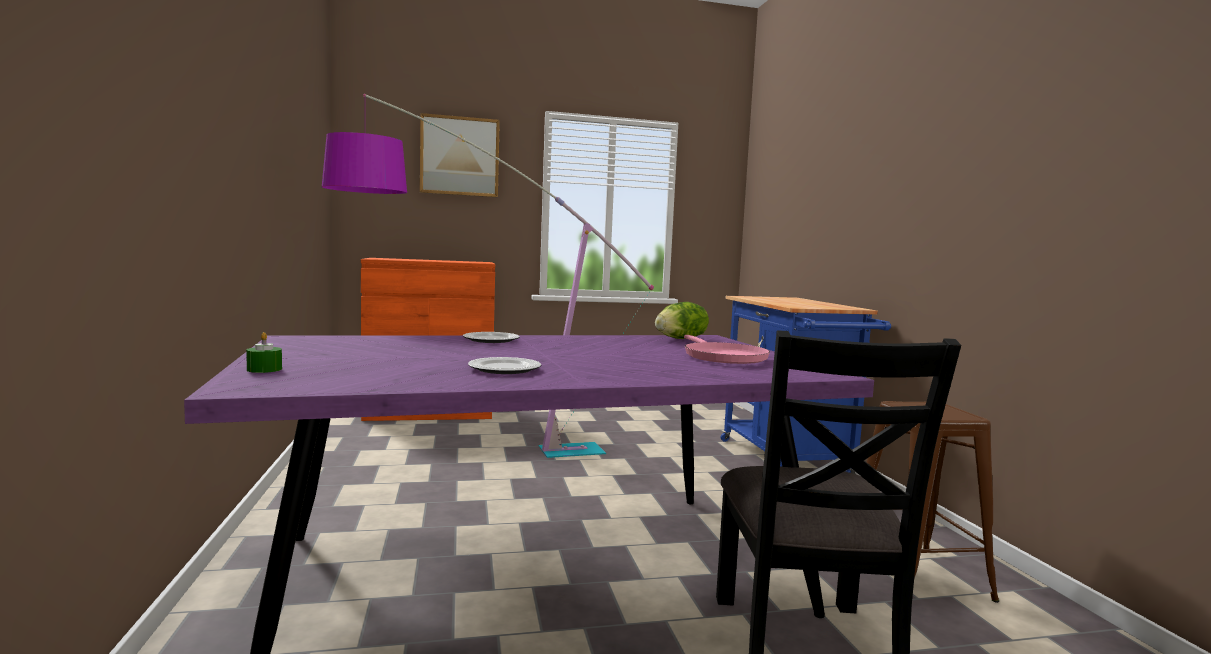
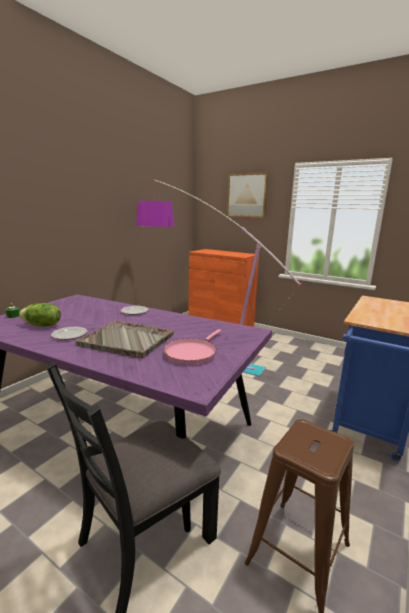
camera: 45 degrees right, 10 degrees up
lettuce [655,302,709,339] -> lettuce moved to [19,303,61,327]
none -> grey tray [75,321,174,359]

